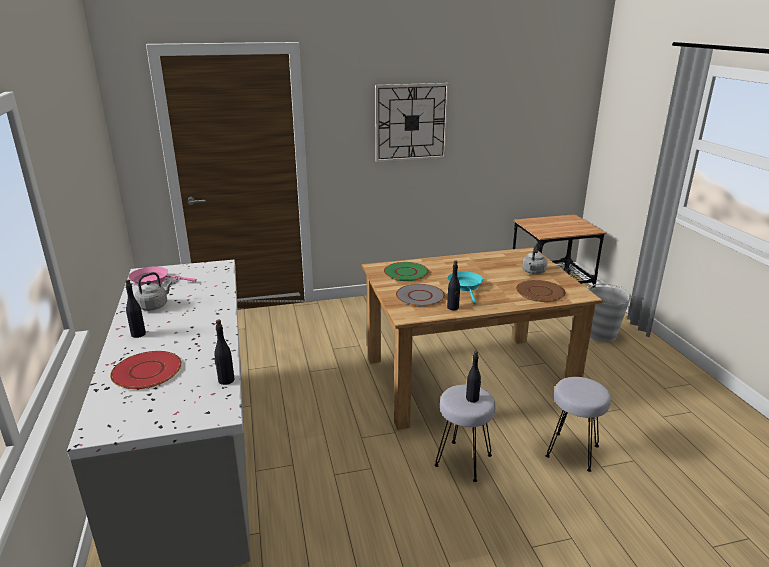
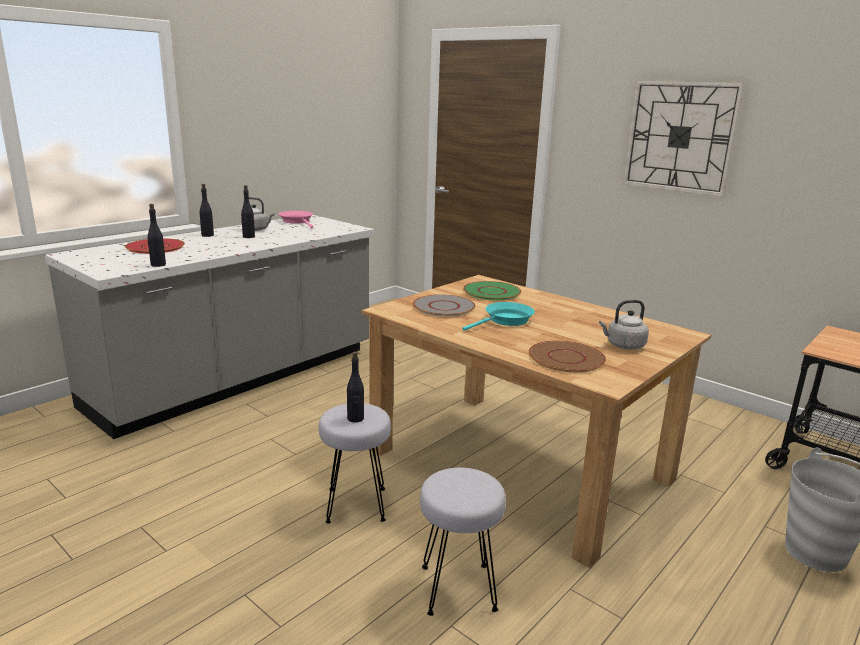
camera: 55 degrees right, 5 degrees down
black bottle [447,261,460,310] -> black bottle moved to [241,185,255,238]

